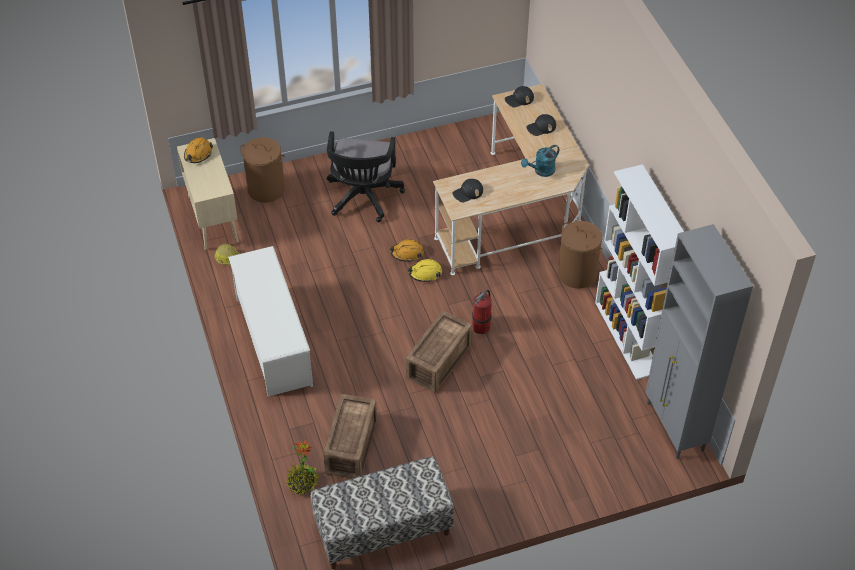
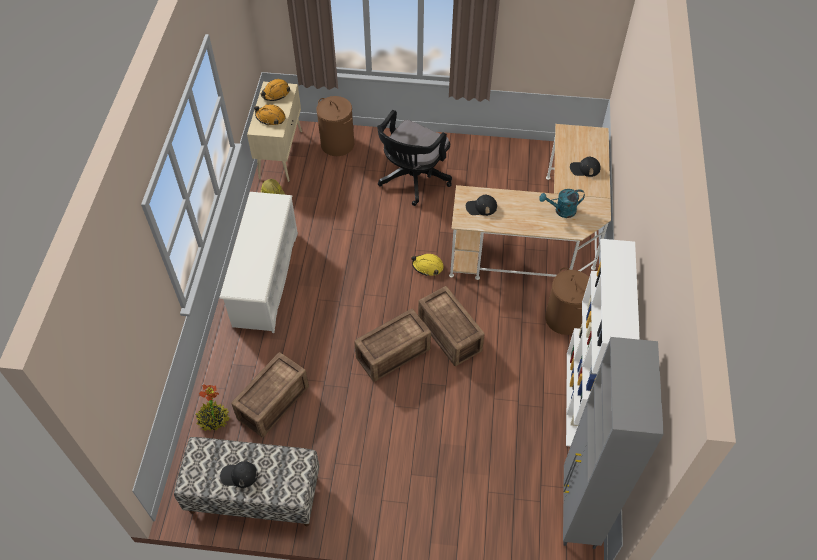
camera: 25 degrees right, 5 degrees up
orange hard hat [390,239,424,262] -> orange hard hat moved to [254,104,286,126]
fire extinguisher [472,290,492,334] -> crate [418,286,485,366]
black cap [505,86,534,107] -> black cap moved to [220,461,258,488]

